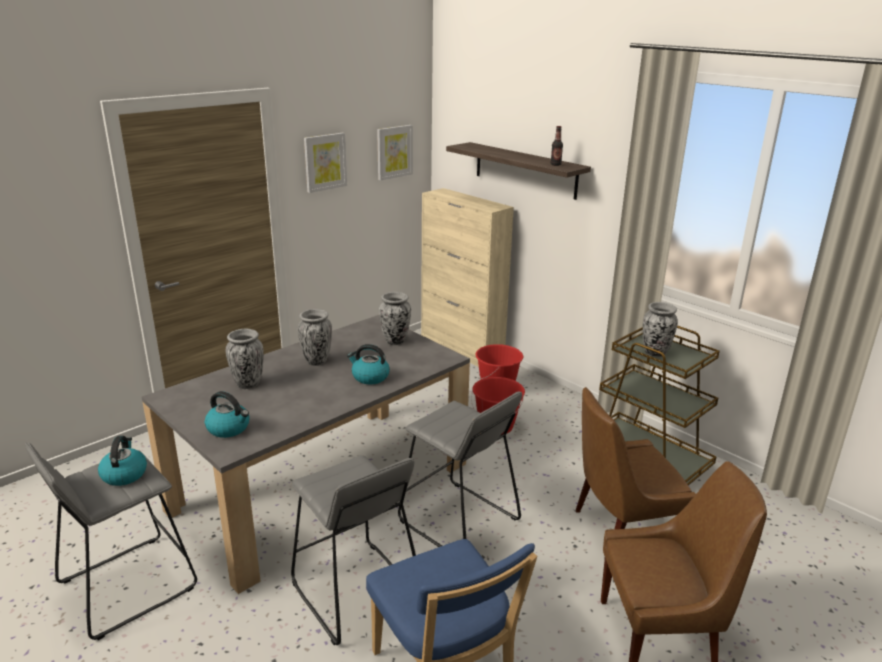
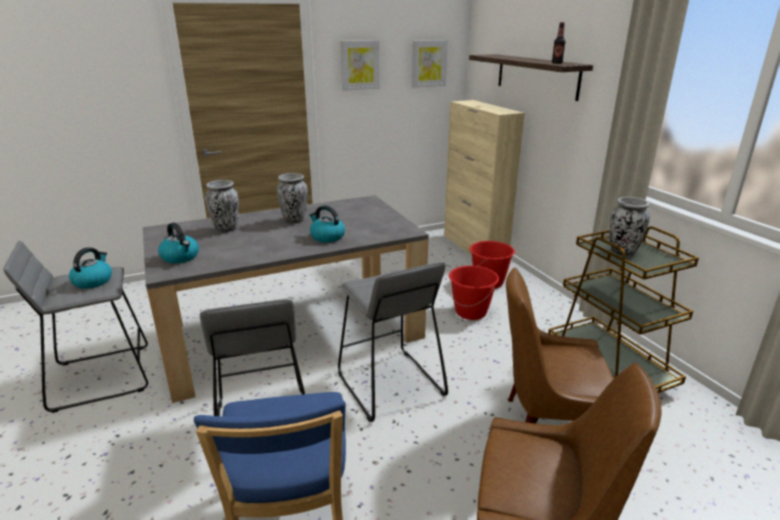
camera: 20 degrees right, 0 degrees up
vase [379,292,411,345] -> none

